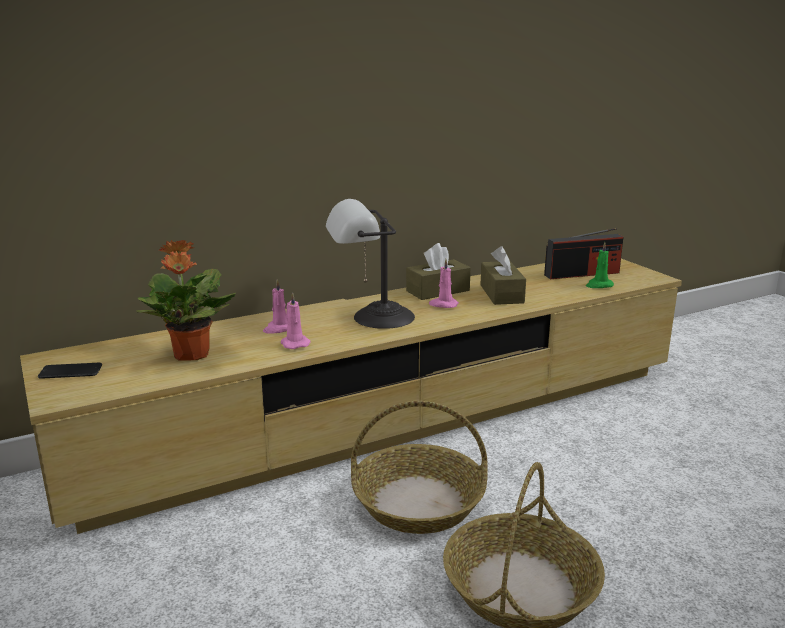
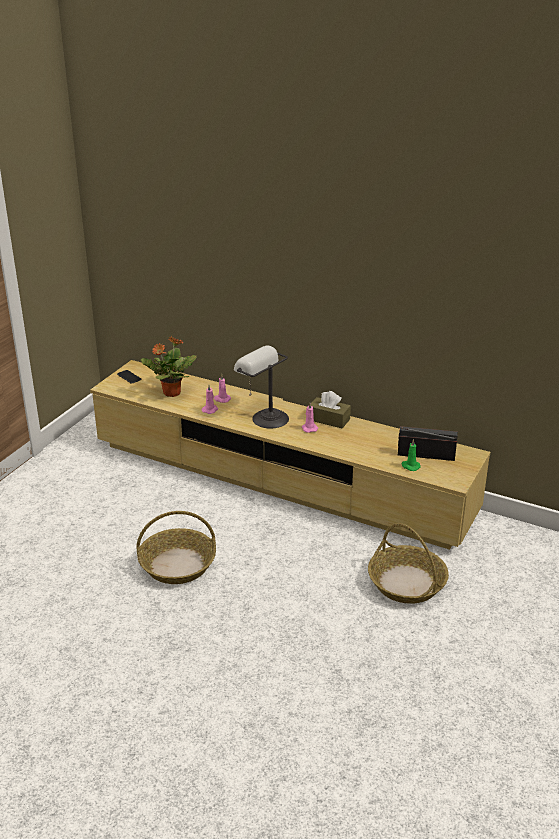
camera: 55 degrees right, 10 degrees up
basket [351,400,488,534] -> basket moved to [368,523,449,604]
brown tissue box [480,246,526,305] -> none
radio [544,228,623,279] -> radio turned 150 degrees clockwise [398,426,458,461]

